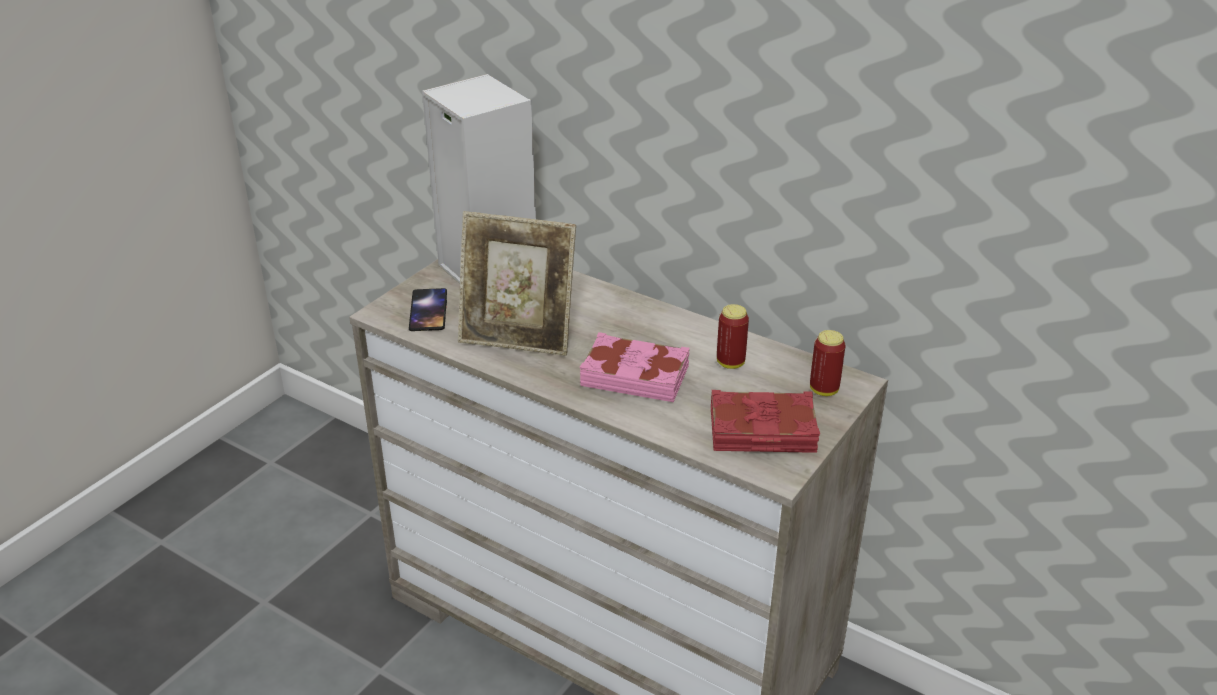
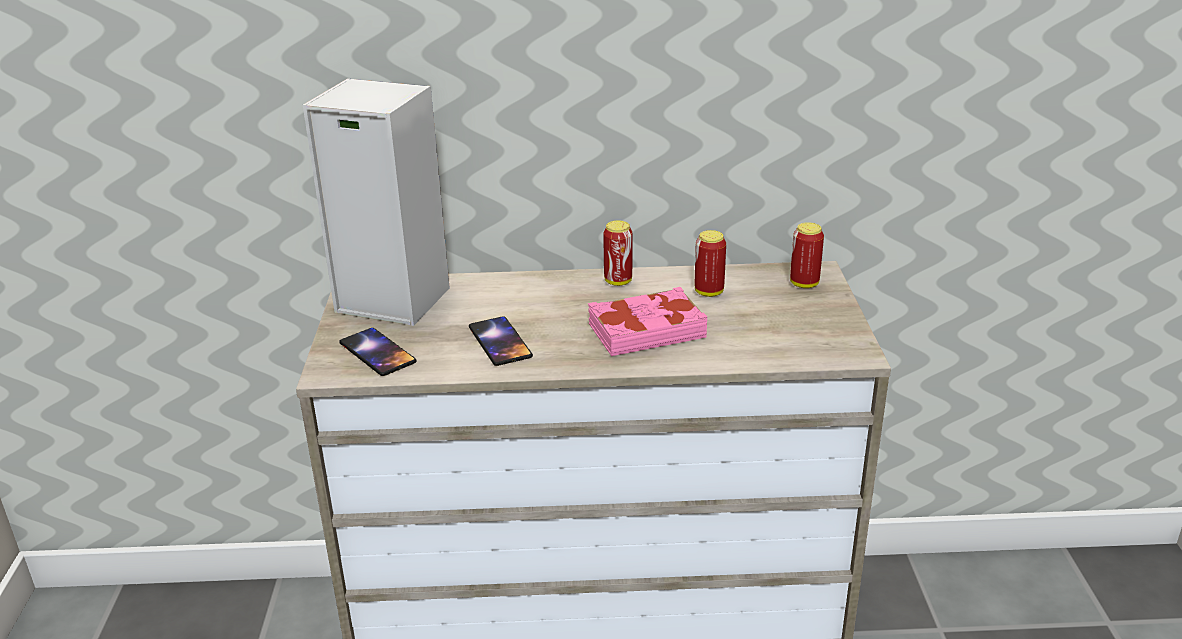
camera: 35 degrees left, 5 degrees down
picture frame [458,211,576,356] -> phone [469,316,533,366]
red book [711,390,820,453] -> none
none -> can [603,220,633,286]

